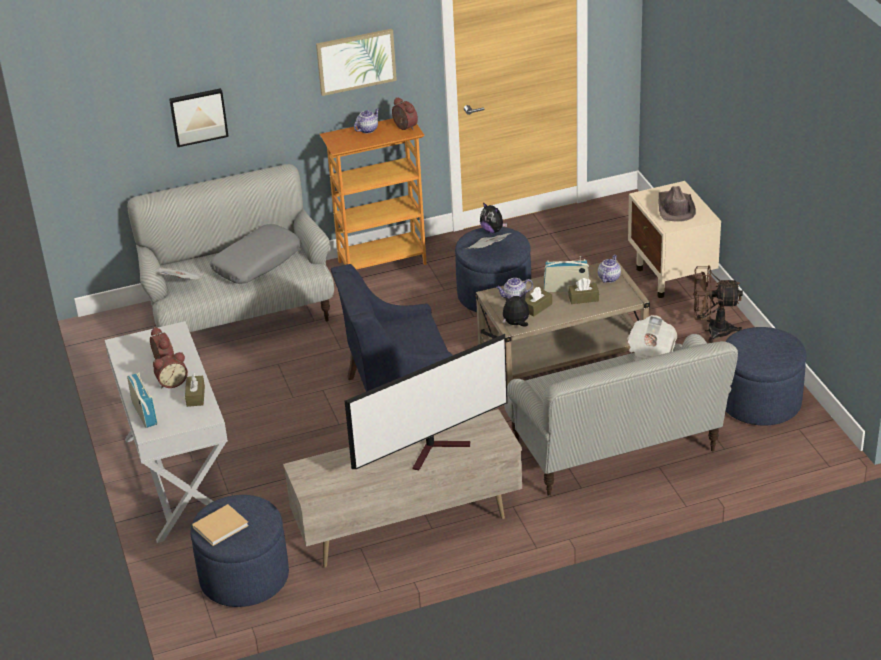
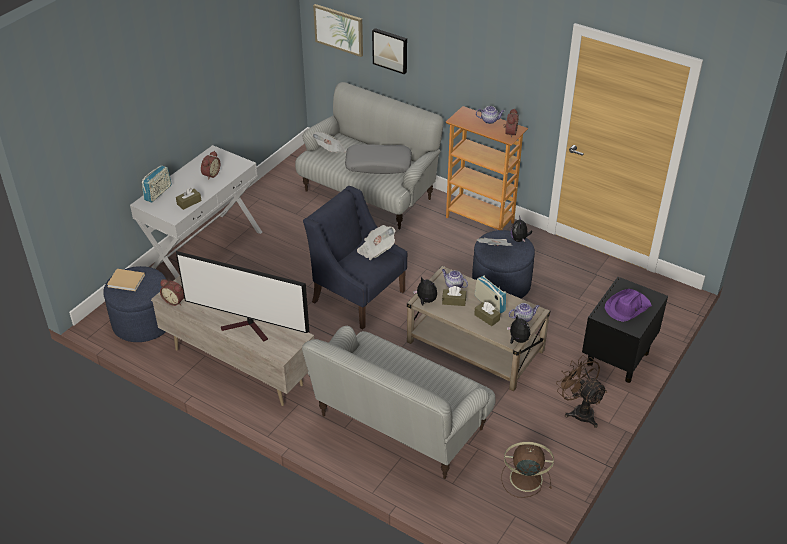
camera: 50 degrees right, 5 degrees up
alarm clock [153,352,188,388] -> alarm clock moved to [160,279,184,306]
picture [316,29,397,96] -> picture moved to [313,4,363,57]
newspaper [627,315,677,361] -> newspaper moved to [357,225,396,260]
beige nightstand [628,181,721,298] -> black nightstand [582,277,668,383]
brown hat [658,186,696,222] -> purple hat [605,289,652,322]
blue ottoman [725,327,806,425] -> brown fan [501,442,554,498]
none -> plush toy [507,315,530,344]

